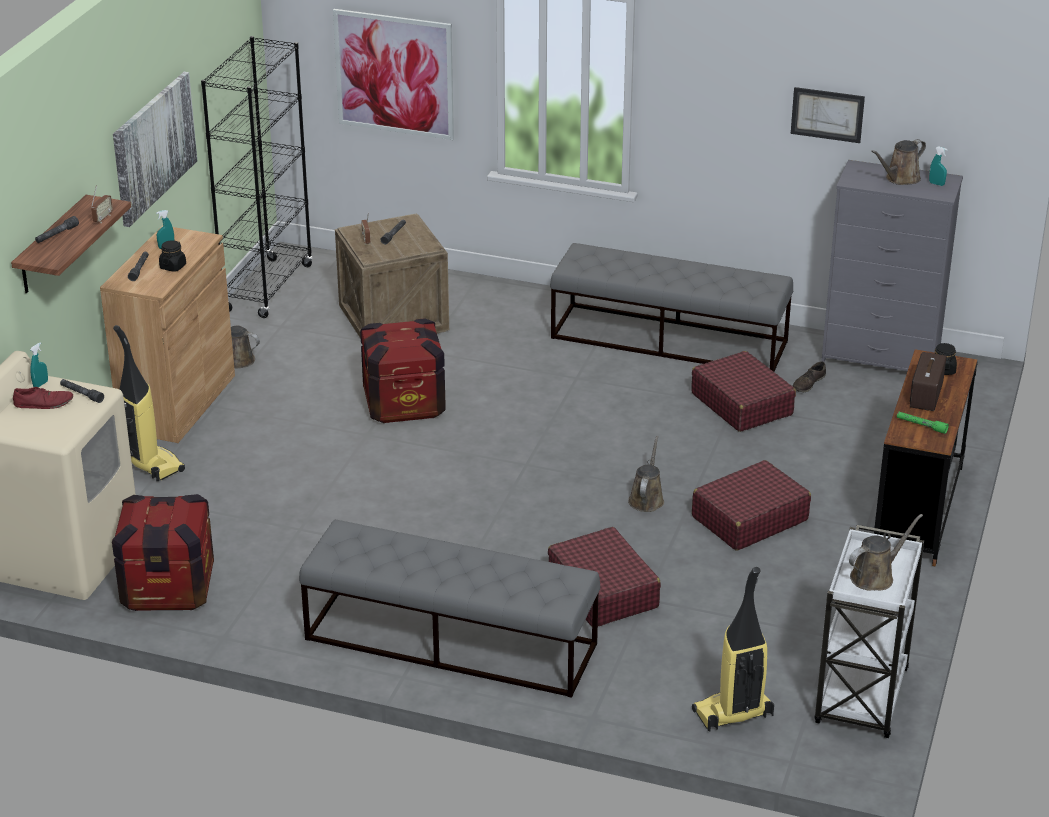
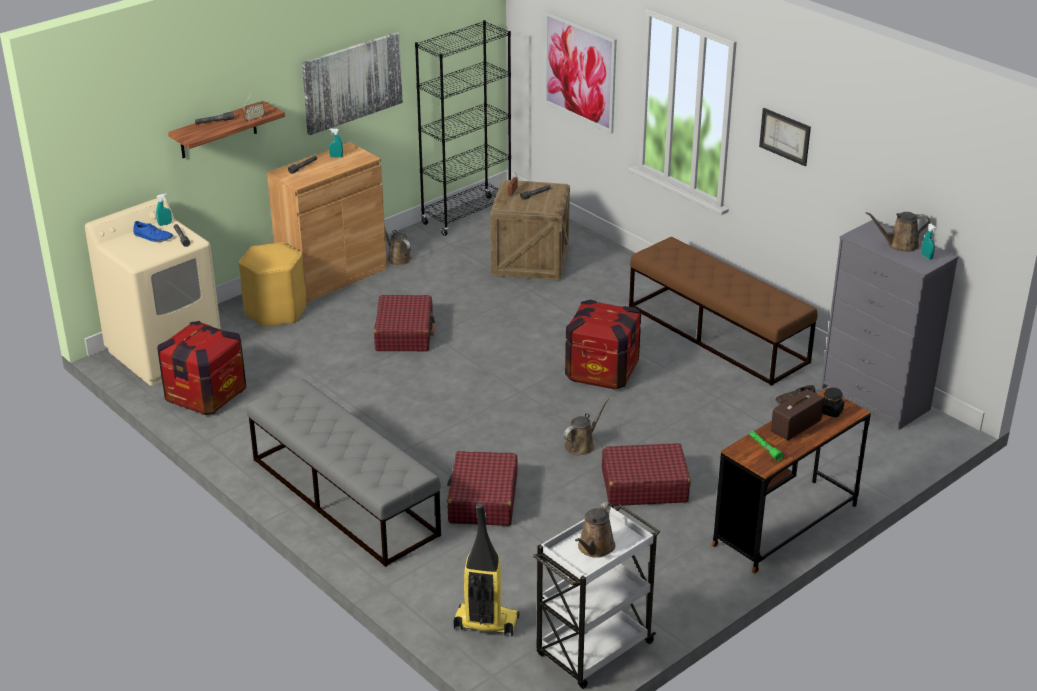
camera: 30 degrees right, 0 degrees up
red shoe [13,387,73,409] -> blue shoe [134,221,173,242]
vacuum cleaner [113,325,185,481] -> yellow stool [239,242,306,327]
black jar [159,240,186,272] -> none
crate [360,318,446,423] -> crate moved to [565,300,641,390]
grey bench [550,243,793,372] -> brown bench [629,237,817,386]
red suitcase [691,351,796,432] -> red suitcase moved to [374,295,435,352]
picture [791,87,865,143] -> picture moved to [759,108,811,166]
brown watering can [849,514,923,591] -> brown watering can turned 120 degrees clockwise [575,502,615,558]

